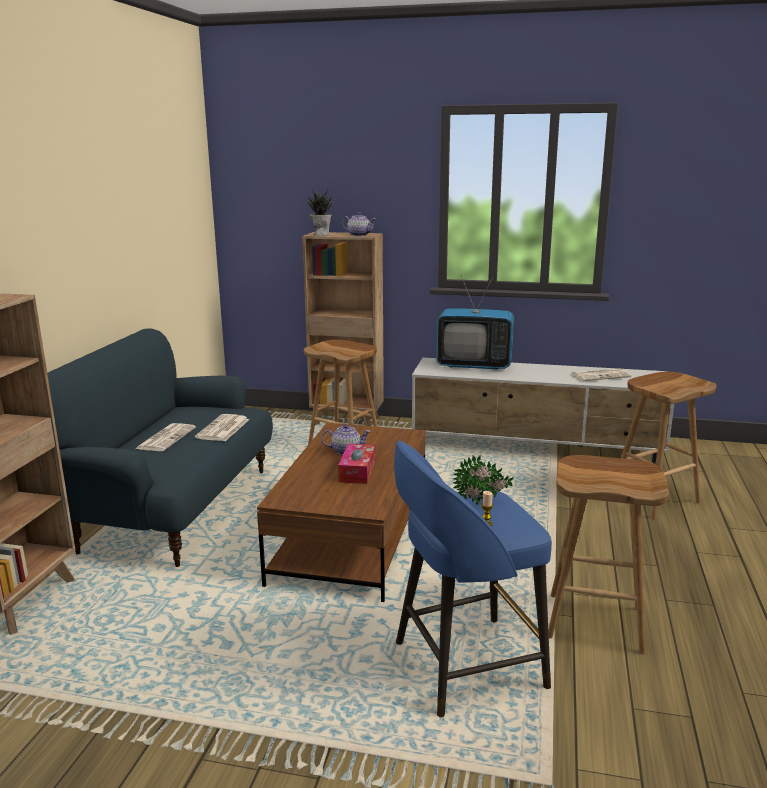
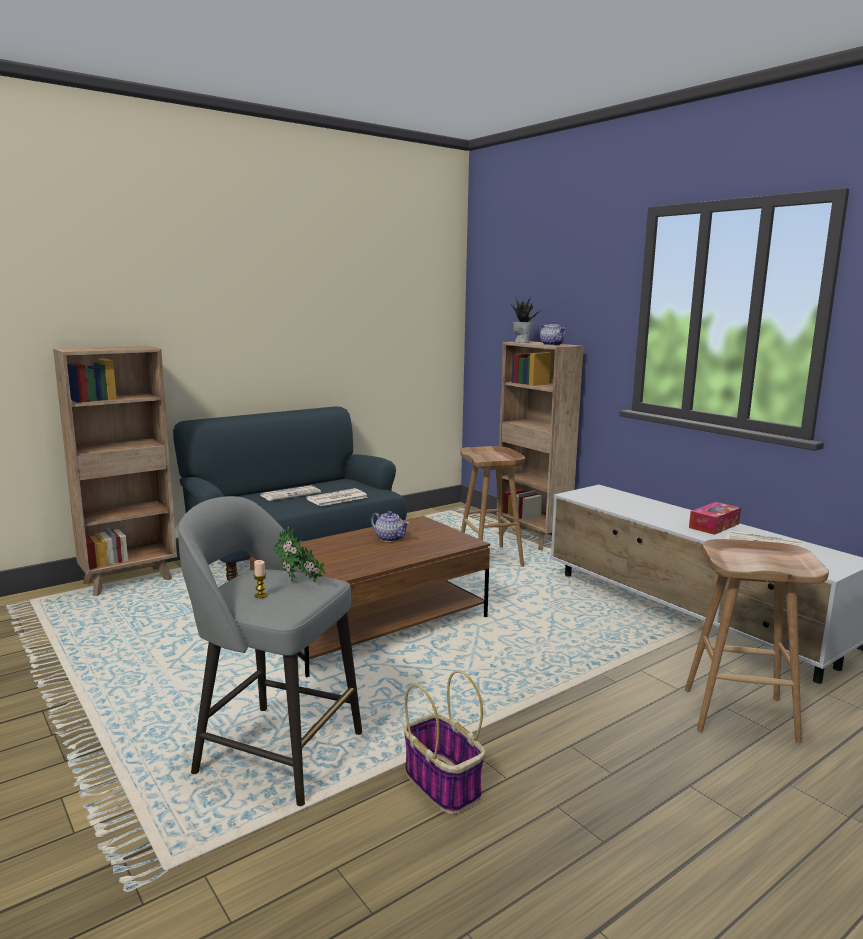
camera: 40 degrees right, 5 degrees down
tissue box [338,444,375,484] -> tissue box moved to [689,502,741,535]
blue stool [394,441,552,717] -> grey stool [178,496,362,806]
television [436,275,514,370] -> none
brown stool [548,455,668,654] -> basket [404,670,485,814]

